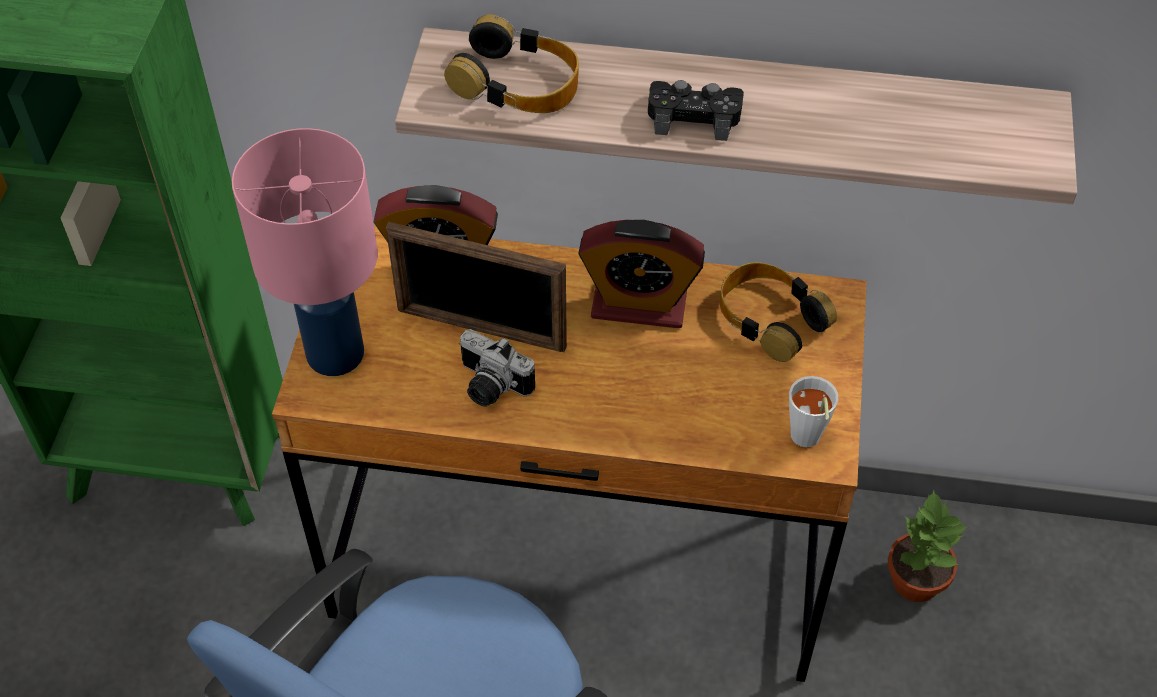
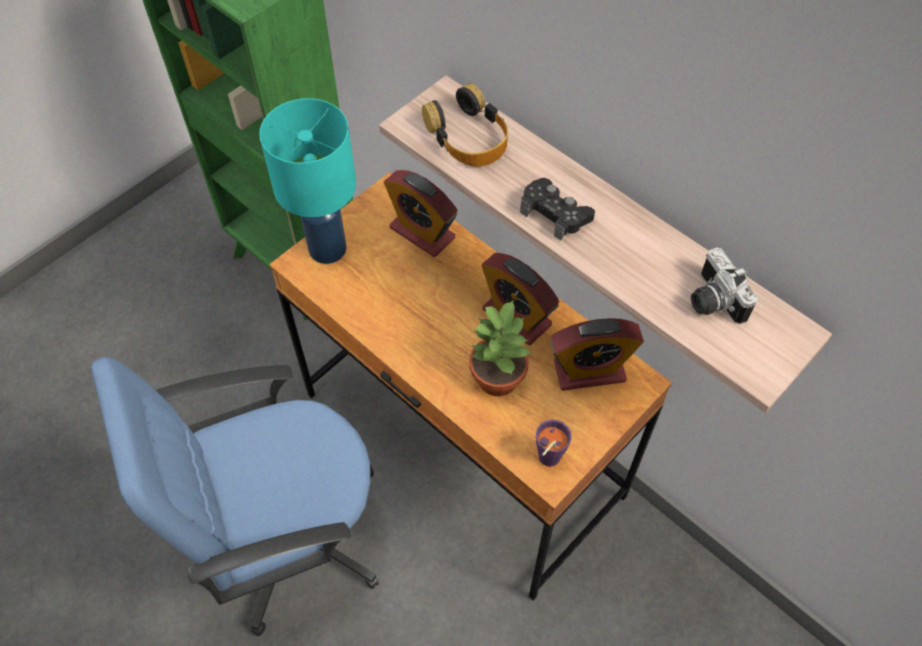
camera: 35 degrees right, 5 degrees up
pink table lamp [232,128,378,376] -> turquoise table lamp [259,98,356,264]
picture frame [386,222,567,352] -> none
camera [459,329,535,407] -> camera moved to [691,247,758,324]
headphones [720,262,837,362] -> alarm clock [550,318,644,391]
white cup [789,376,838,447] -> purple cup [536,419,572,467]
potted plant [888,490,969,602] -> potted plant moved to [469,299,531,396]

